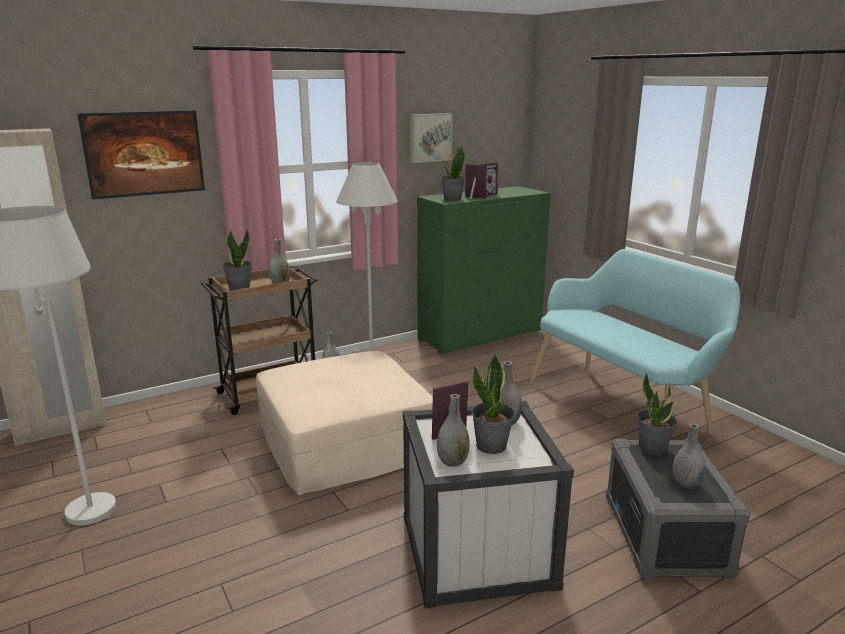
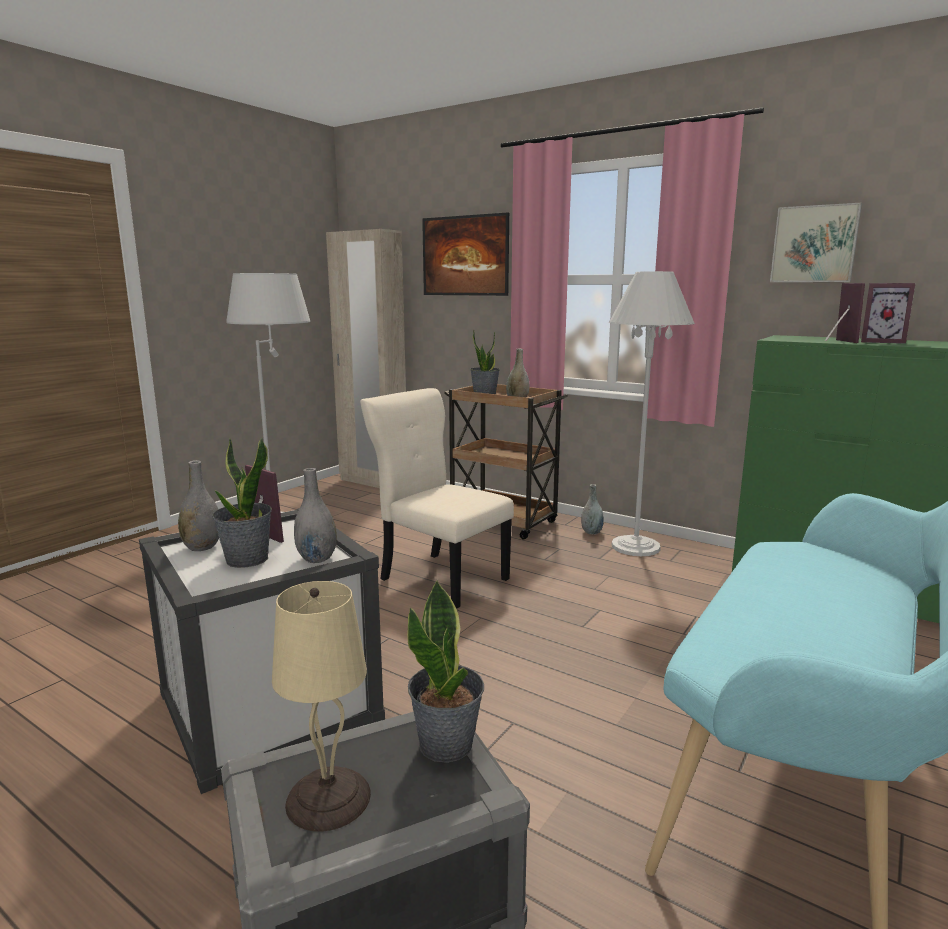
camera: 65 degrees right, 5 degrees down
beige ottoman [256,351,433,495] -> beige chair [360,388,514,609]
potted plant [440,146,465,201] -> none
grey vase [673,424,705,489] -> beige table lamp [272,581,371,831]

